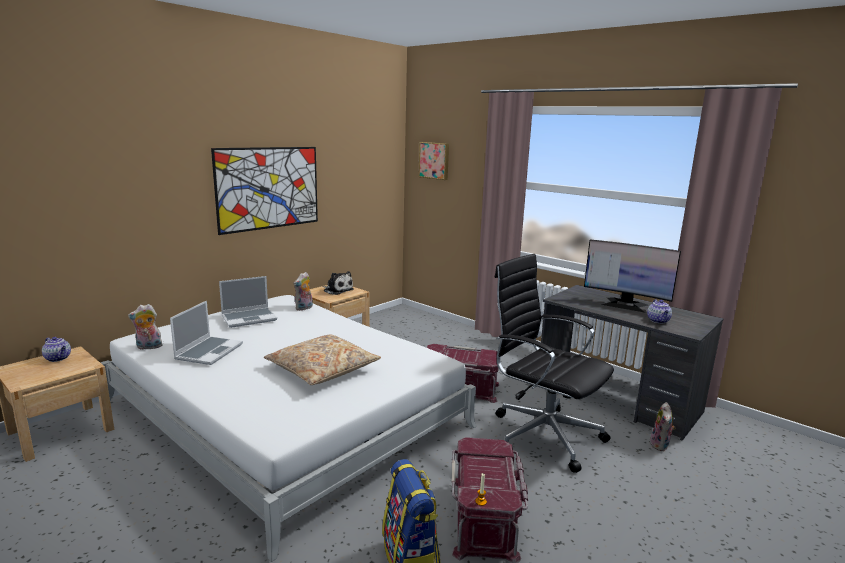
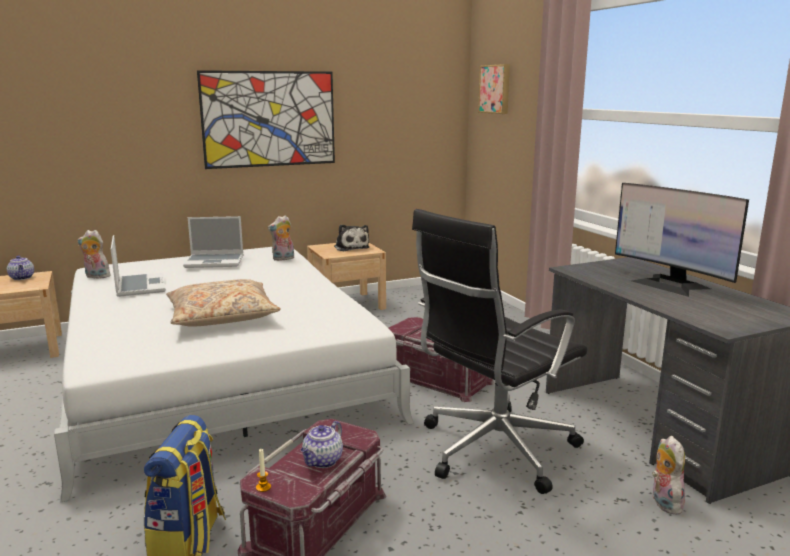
camera: 25 degrees right, 0 degrees up
laptop [170,301,243,365] -> laptop turned 60 degrees counterclockwise [111,235,166,297]
black office chair [495,254,614,473] -> black office chair turned 105 degrees counterclockwise [412,209,587,494]
teapot [647,299,672,323] -> teapot moved to [301,421,343,468]
plush toy [650,402,676,451] -> plush toy turned 135 degrees clockwise [652,436,685,515]

